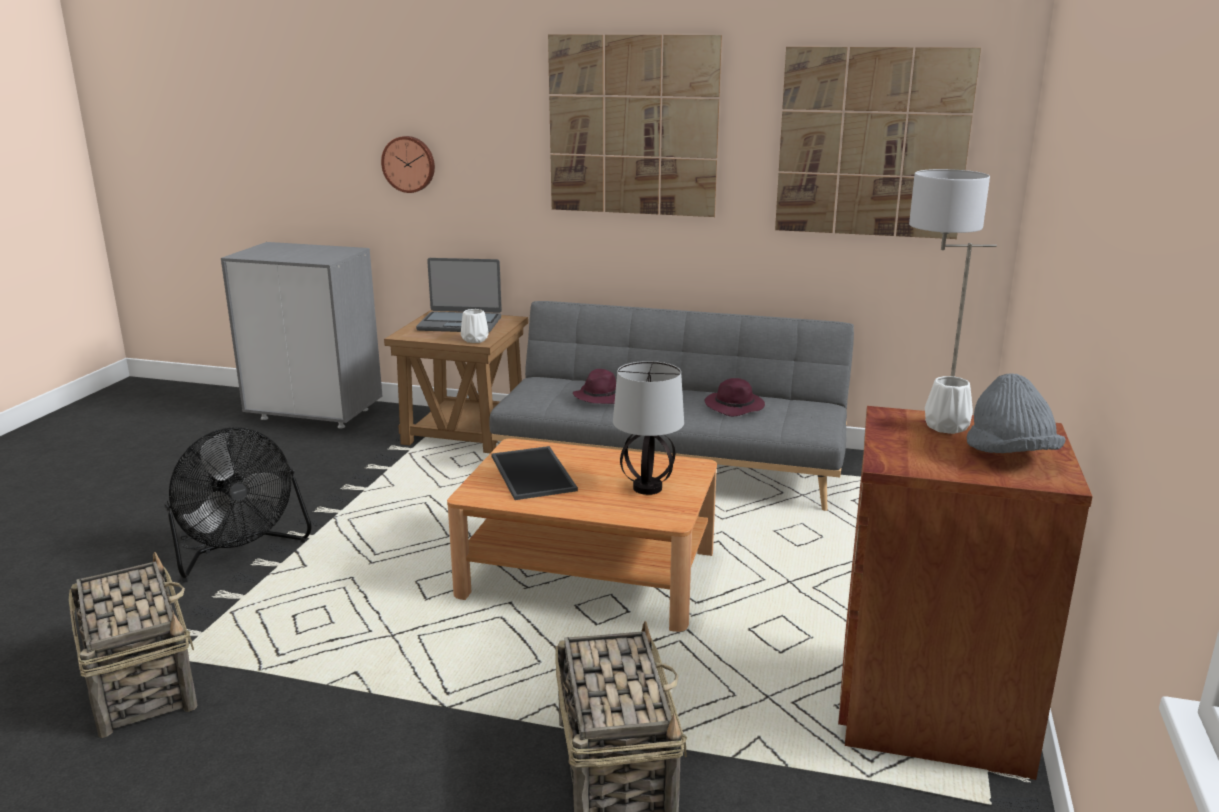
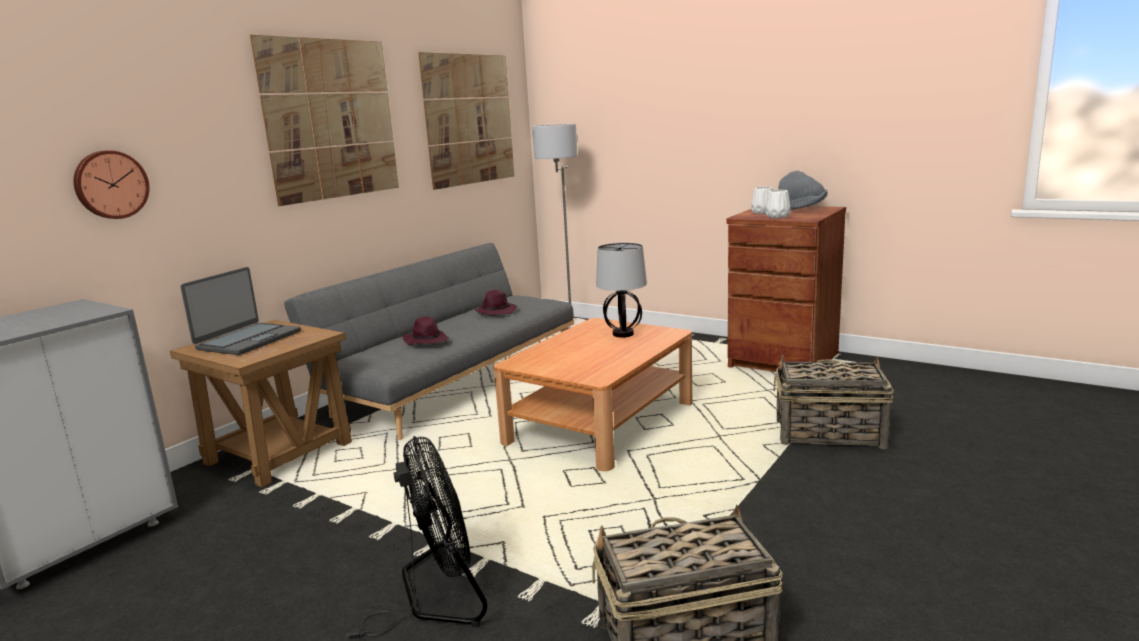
camera: 70 degrees left, 5 degrees down
white vase [461,309,489,343] -> white vase moved to [765,190,791,218]
tray [492,446,578,500] -> none

